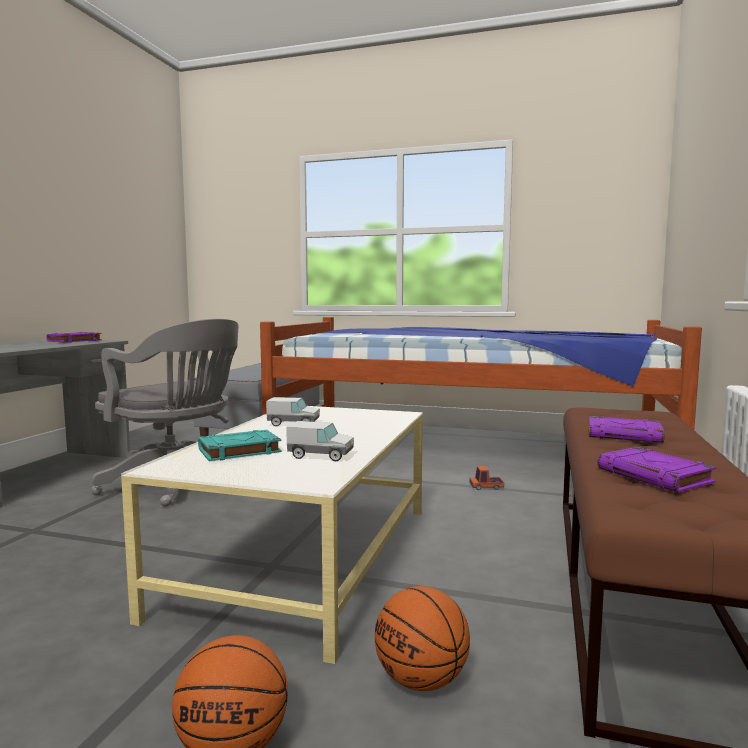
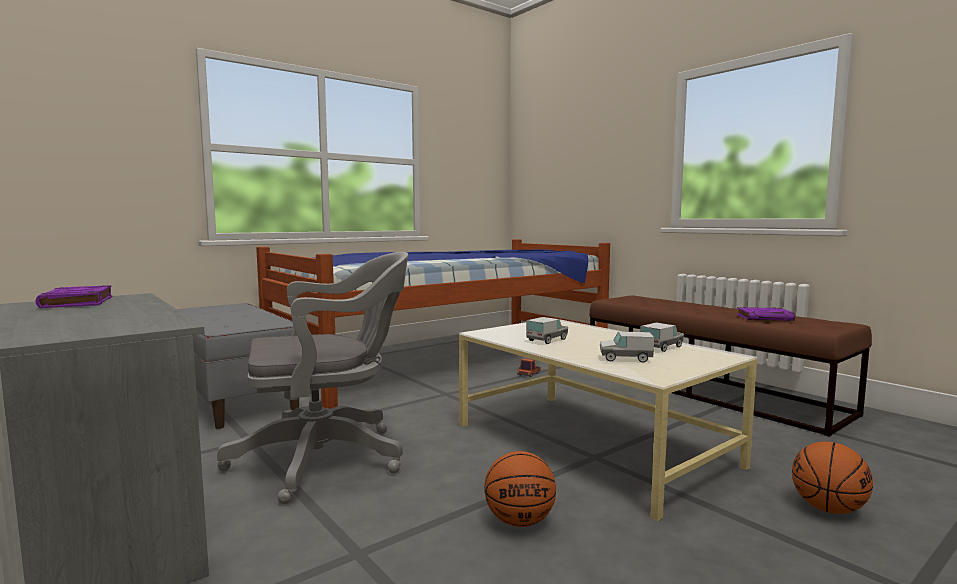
camera: 55 degrees left, 0 degrees up
turquoise book [198,430,282,461] -> toy truck [600,332,654,362]
basketball [375,586,470,691] -> basketball moved to [485,451,556,527]
purple book [589,416,665,443] -> none

